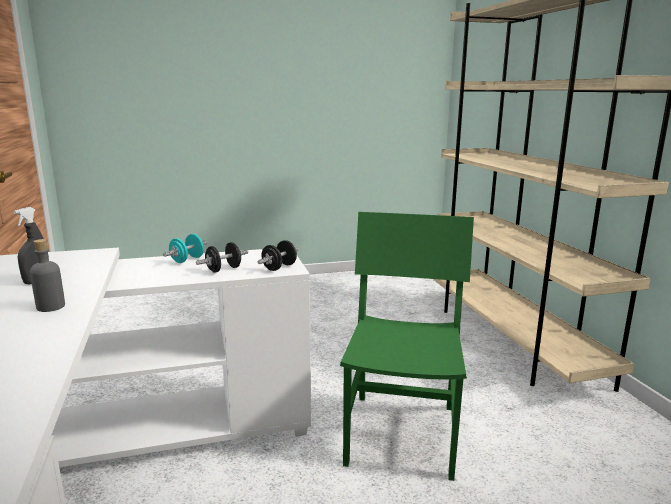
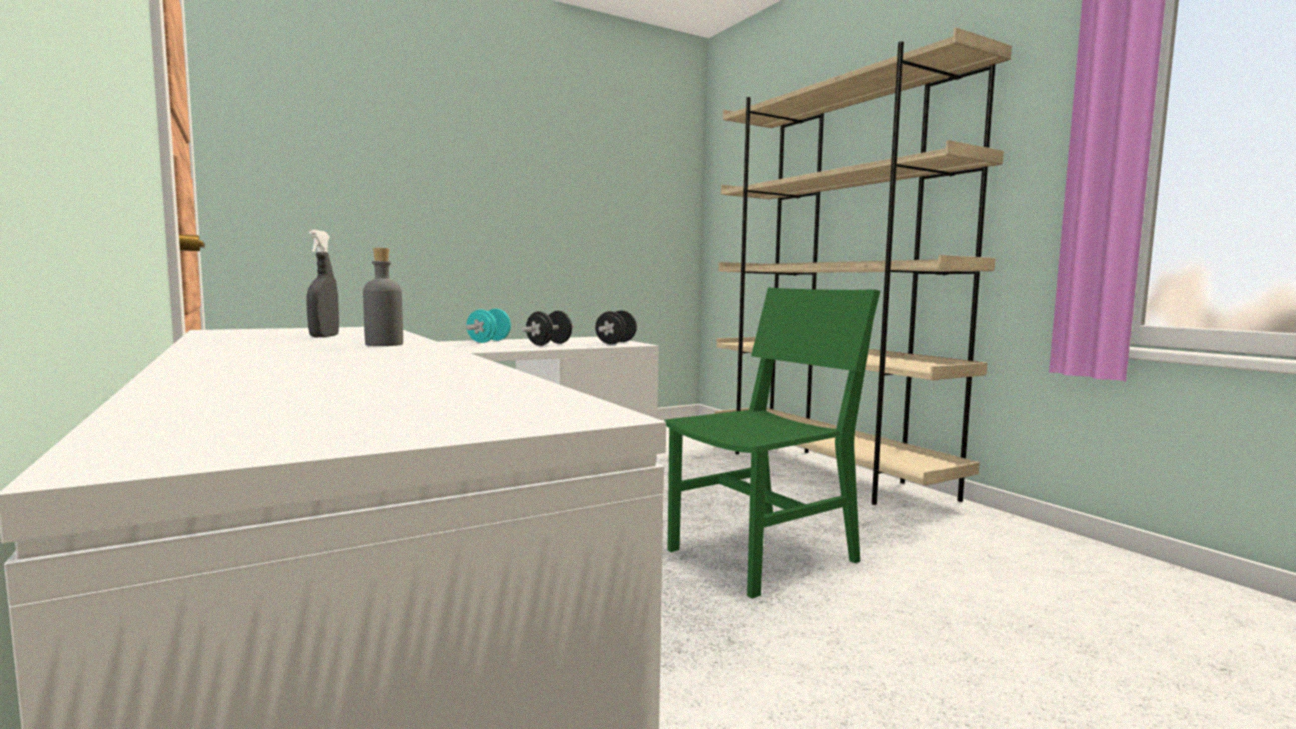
camera: 15 degrees left, 10 degrees down
green chair [340,212,474,481] -> green chair turned 60 degrees clockwise [664,287,880,598]

